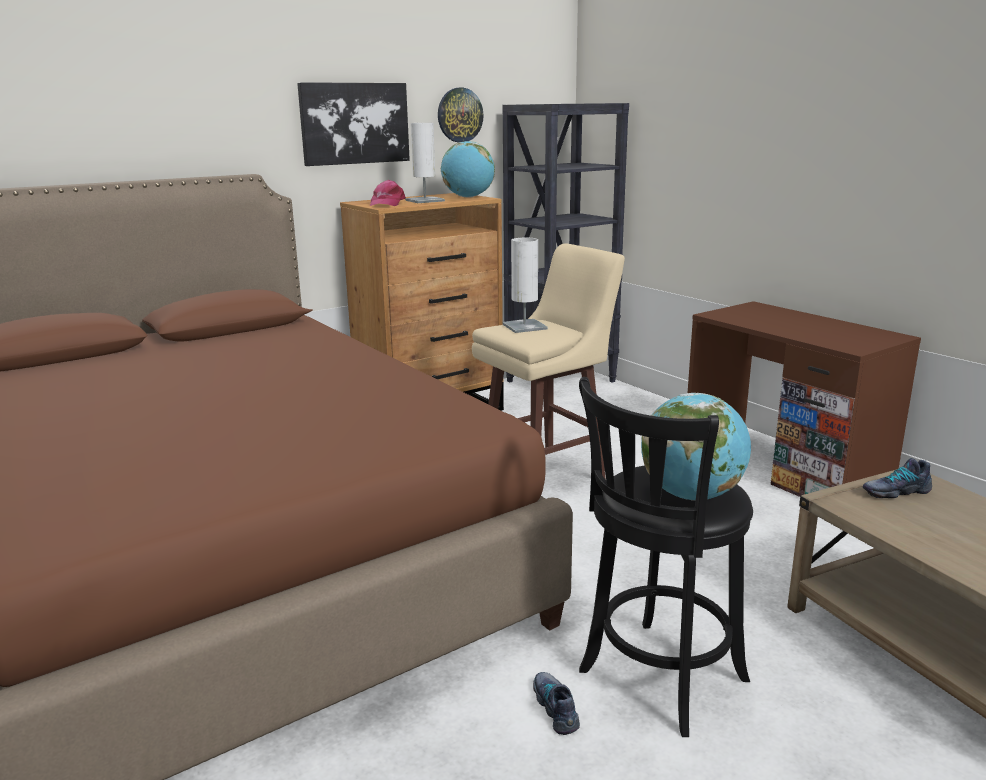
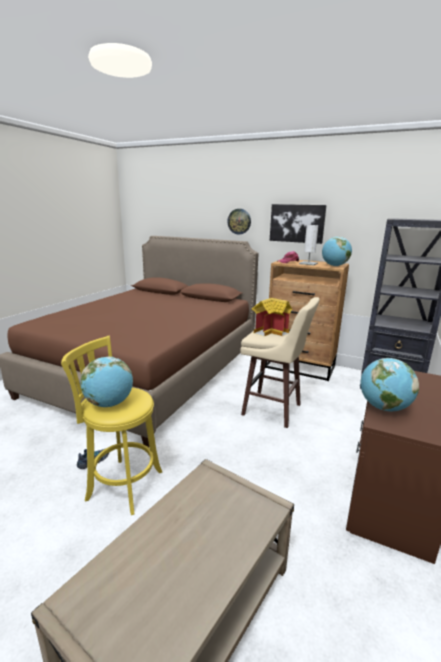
camera: 60 degrees right, 0 degrees up
wall clock [438,88,483,142] -> wall clock moved to [227,209,251,234]
white table lamp [502,238,548,333] -> toy house [252,298,292,336]
black stool [579,377,753,737] -> yellow stool [61,336,162,515]
shoe [863,458,932,498] -> none
none -> globe [360,358,419,411]

